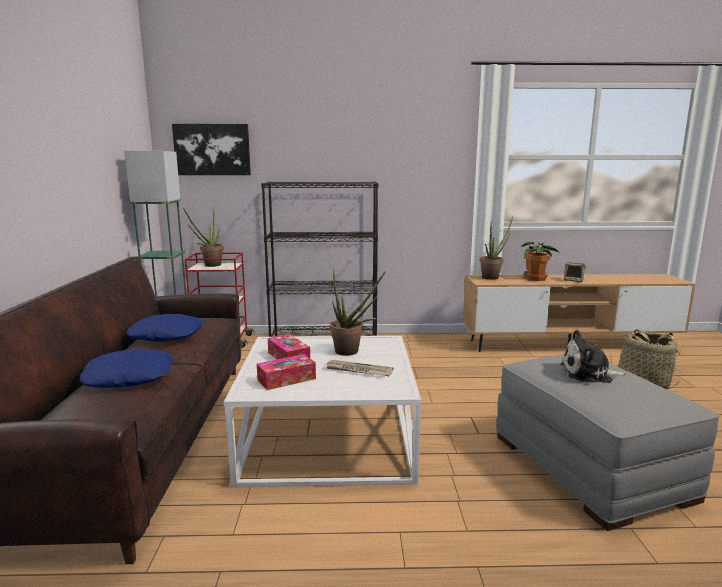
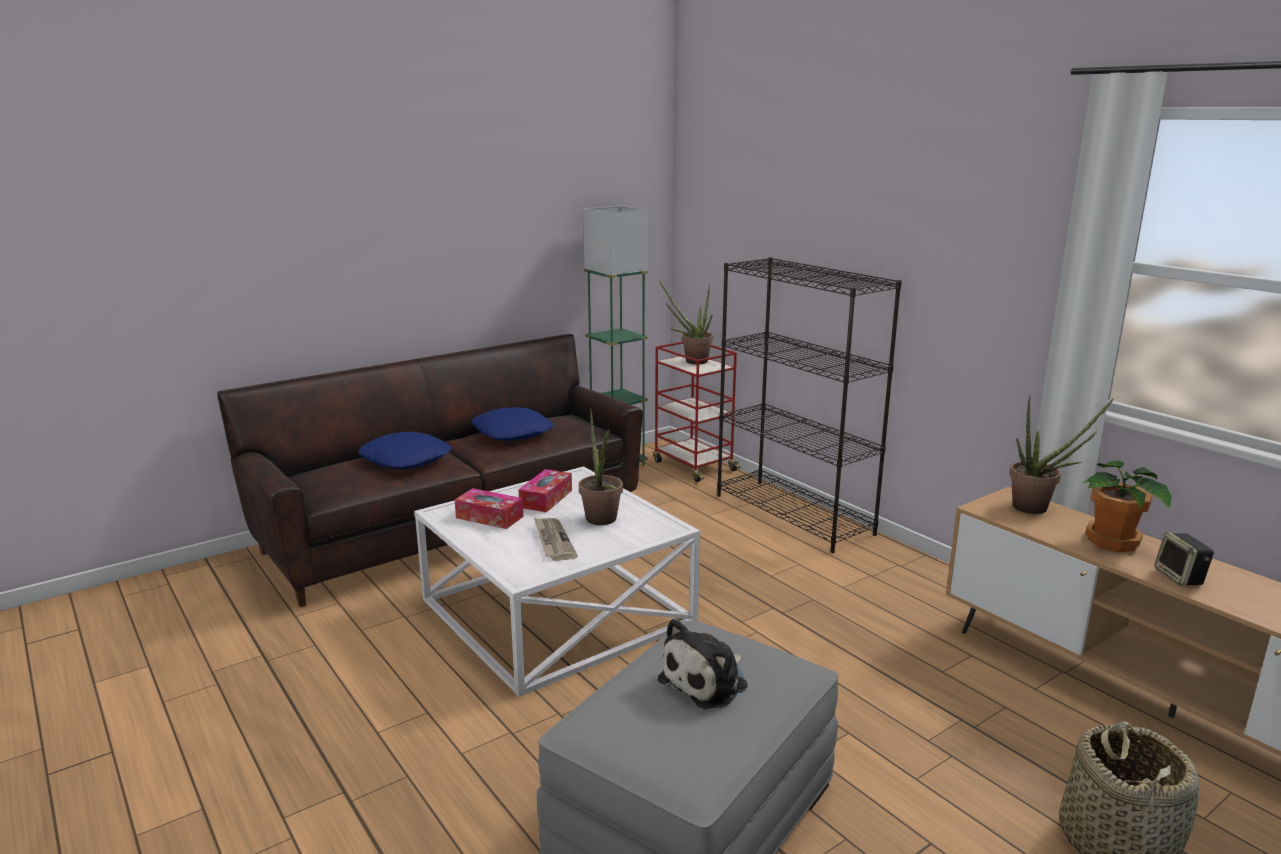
camera: 55 degrees right, 5 degrees up
picture [172,124,251,175] -> none
plush toy [560,330,626,383] -> plush toy turned 105 degrees counterclockwise [657,618,748,709]

